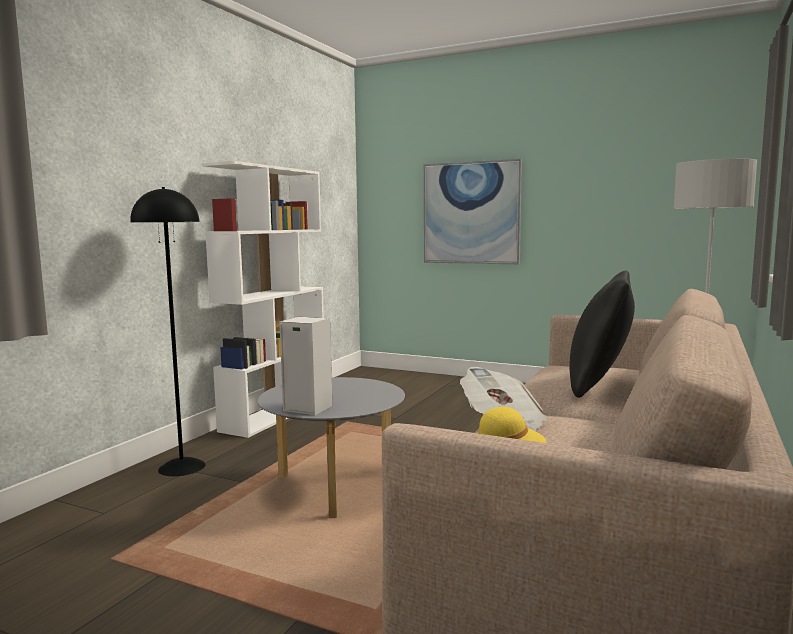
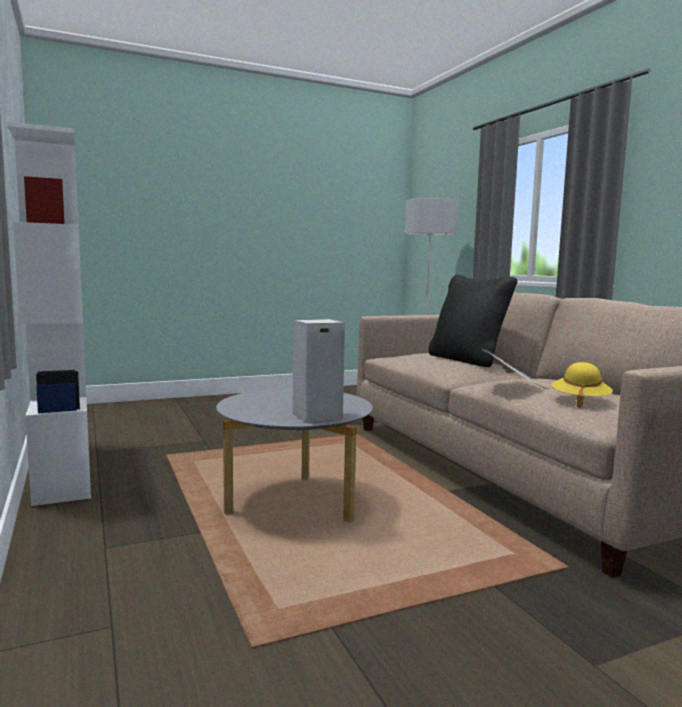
camera: 50 degrees left, 0 degrees up
black floor lamp [130,187,206,476] -> none
picture [424,159,522,264] -> none

